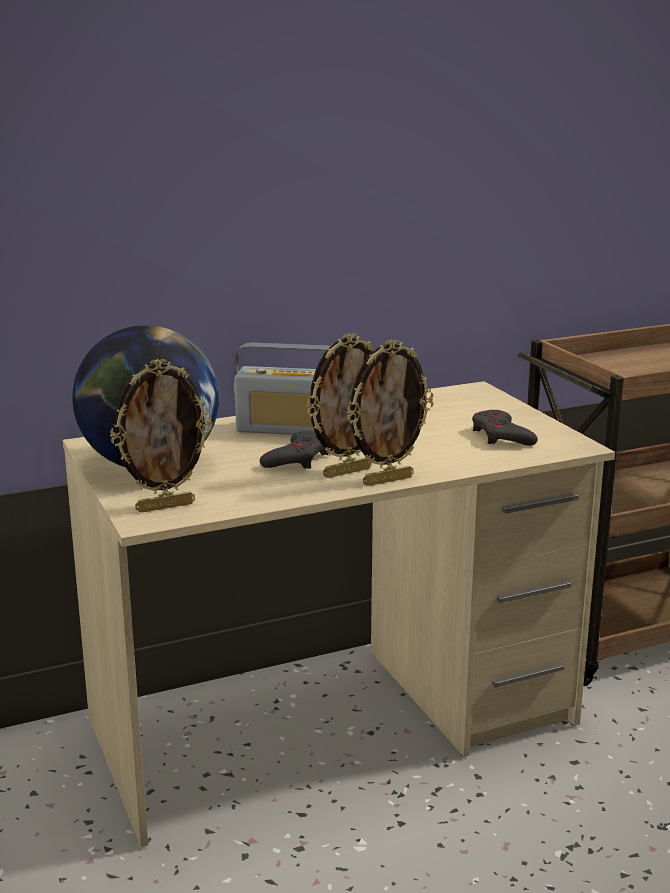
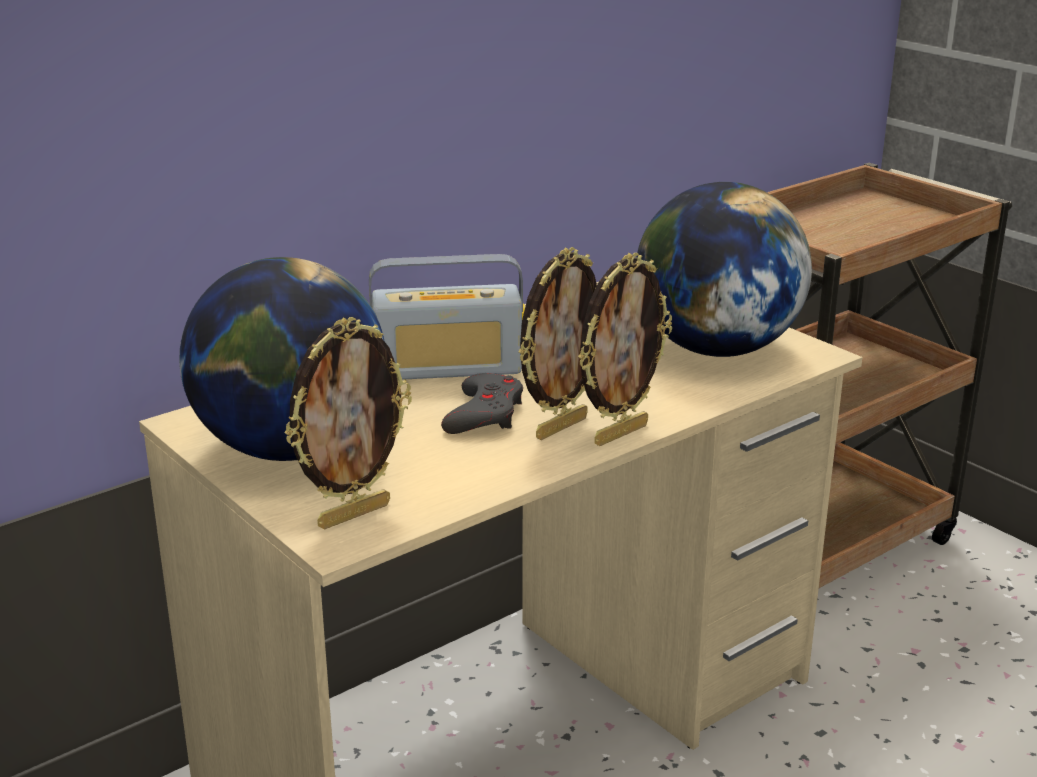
camera: 15 degrees left, 5 degrees up
grey game controller [472,410,538,446] -> globe [636,182,812,357]

